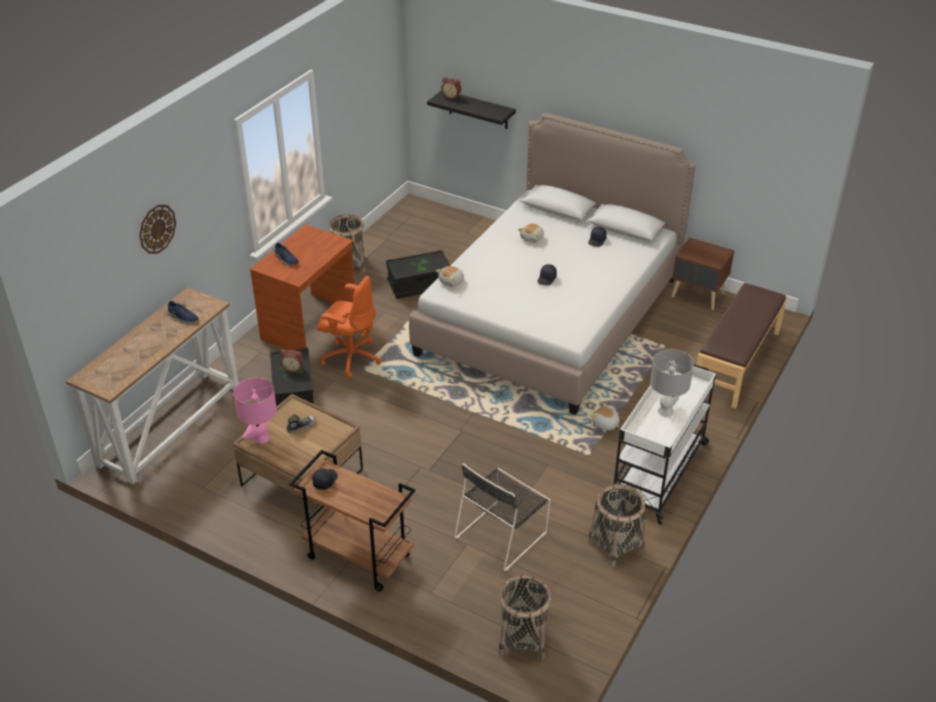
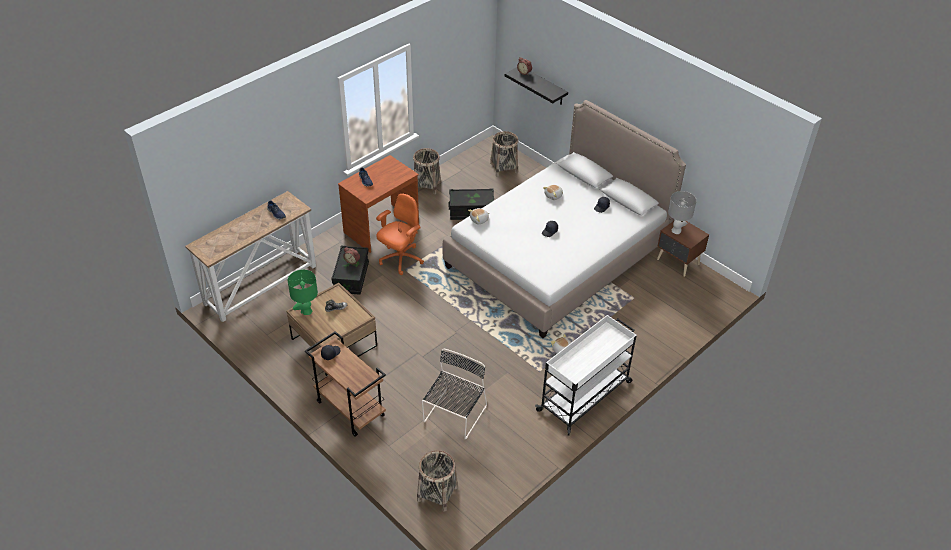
camera: 15 degrees right, 5 degrees up
wall clock [139,205,176,254] -> none
pink table lamp [234,378,277,444] -> green table lamp [288,270,318,315]
orange office chair [317,276,381,379] -> orange office chair turned 90 degrees counterclockwise [376,194,424,275]
black chair [454,463,550,571] -> black chair turned 150 degrees clockwise [422,349,487,440]
basket [588,484,646,567] -> basket moved to [490,131,518,177]
grey table lamp [650,349,694,417] -> grey table lamp moved to [668,191,697,234]
brown bench [696,283,787,409] -> none

